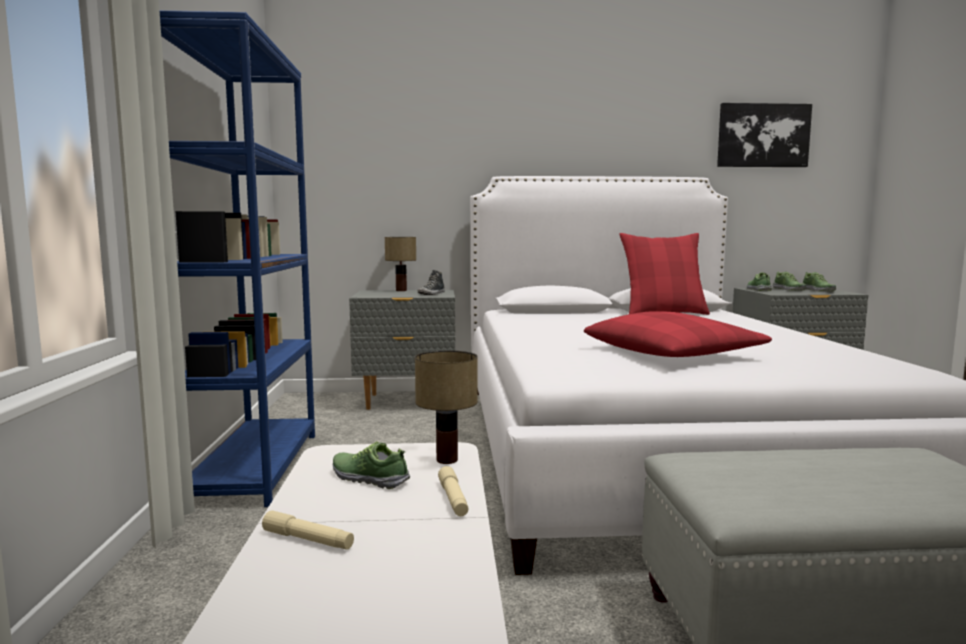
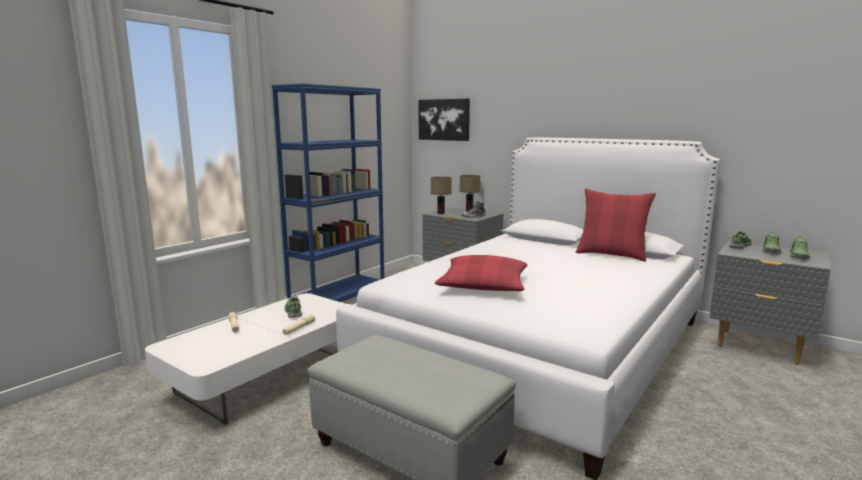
camera: 40 degrees right, 5 degrees up
table lamp [415,350,478,464] -> table lamp moved to [431,177,452,214]
picture [717,103,812,167] -> picture moved to [419,99,470,141]

